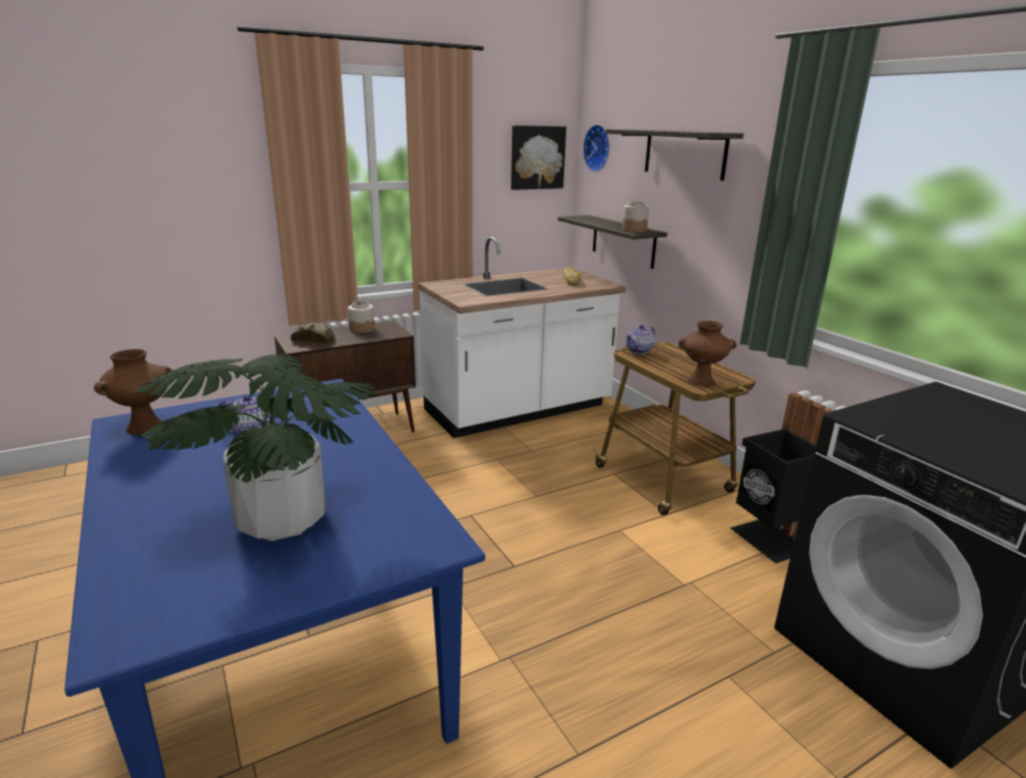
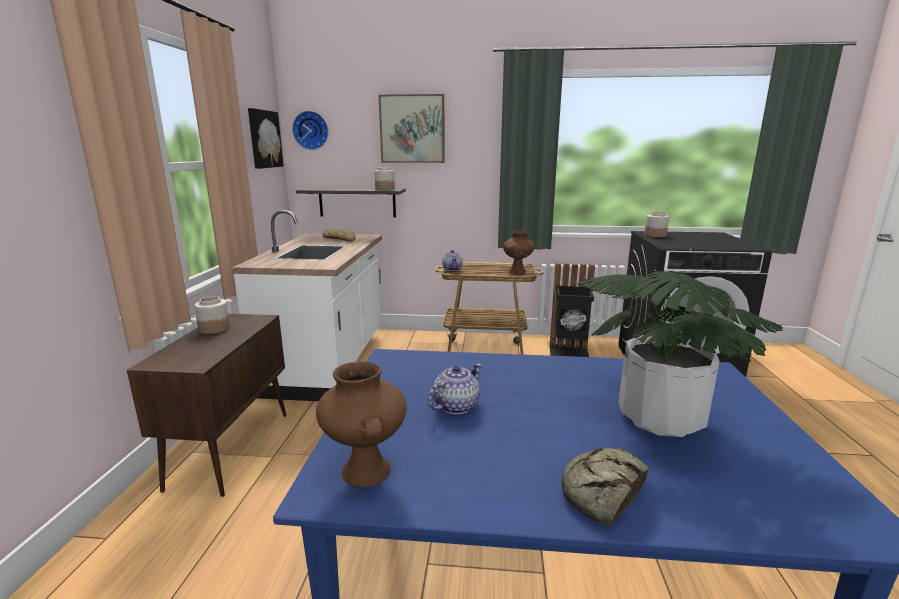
camera: 55 degrees left, 5 degrees down
bread [291,324,335,344] -> bread moved to [562,447,650,526]
shelf [606,129,744,181] -> picture [379,94,445,163]
none -> jar [644,212,669,237]

